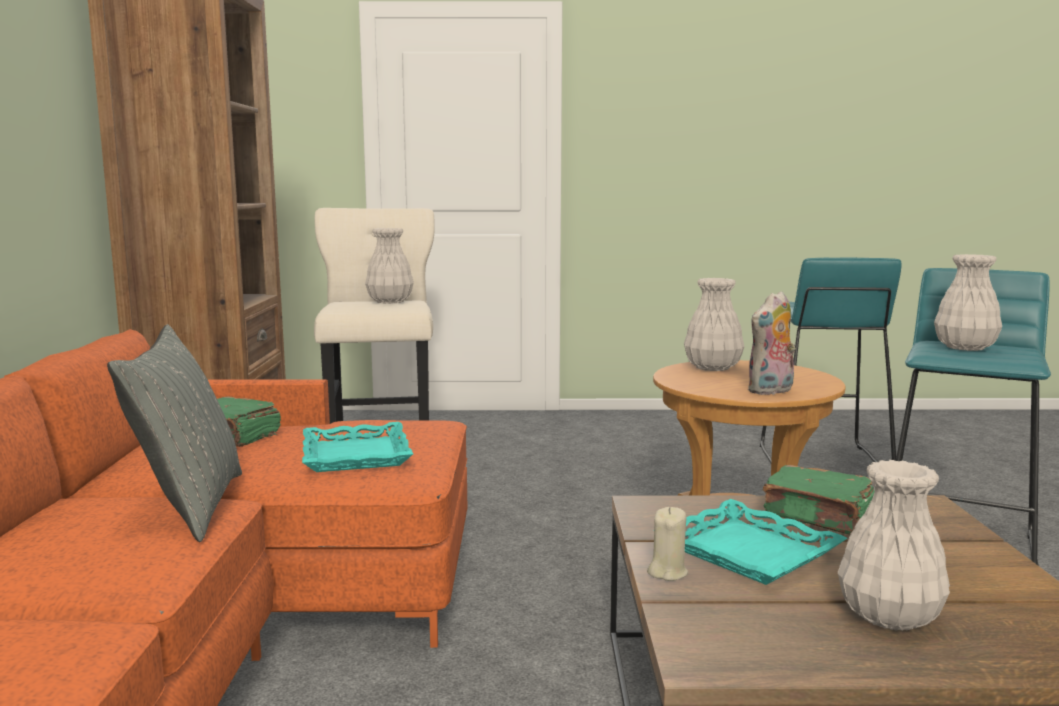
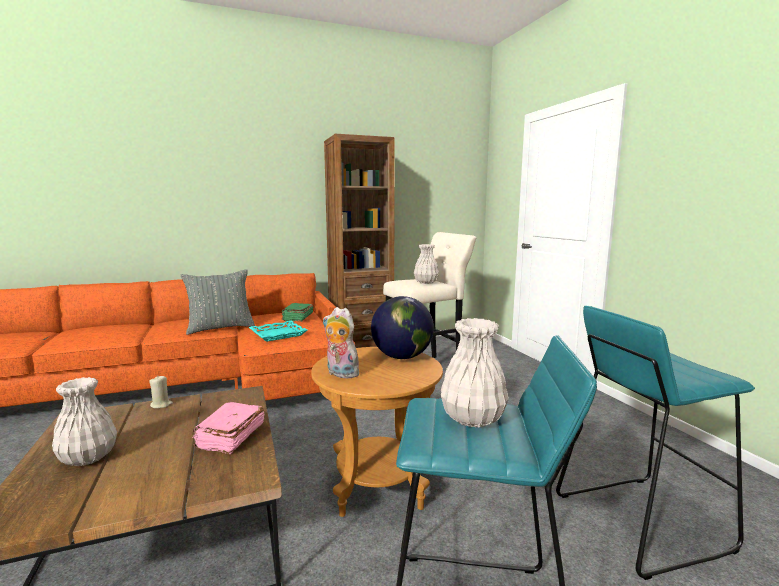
camera: 70 degrees right, 0 degrees up
white vase [684,278,744,371] -> globe [371,296,434,359]
turquoise tray [685,499,848,585] -> none
green book [763,465,874,535] -> pink book [193,402,264,454]

